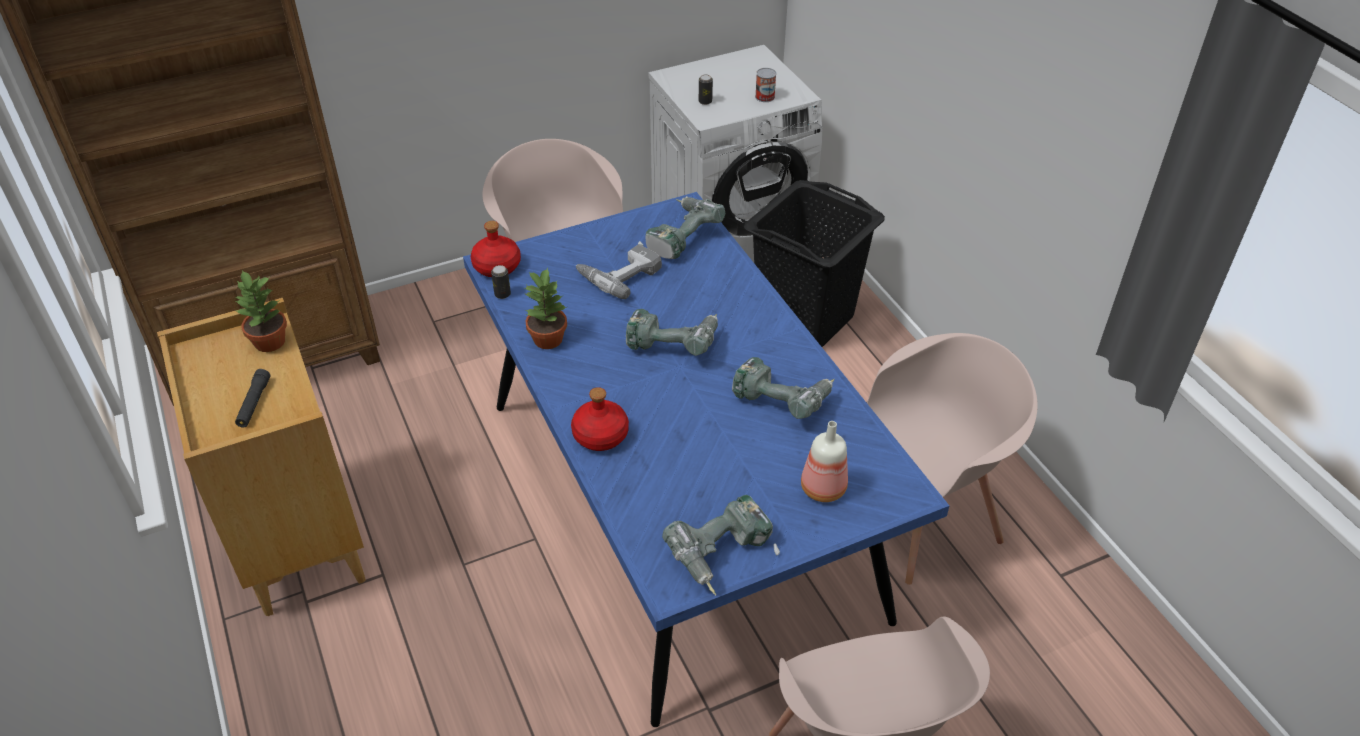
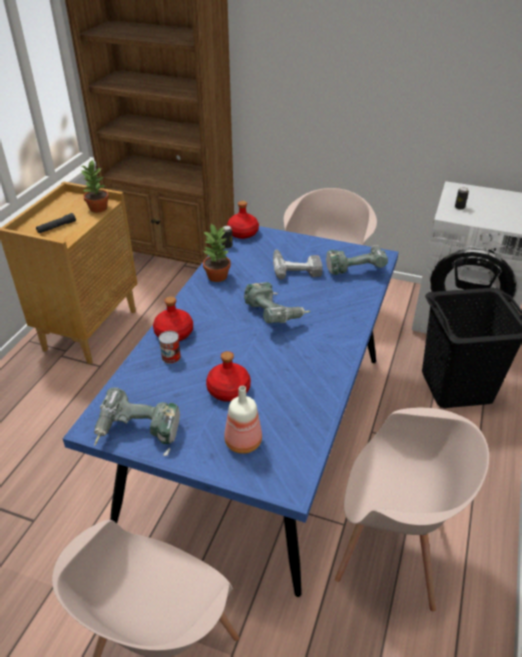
camera: 45 degrees right, 5 degrees down
power drill [732,357,835,419] -> none
can [755,68,776,102] -> can moved to [159,331,181,364]
none -> red bottle [206,351,251,402]

